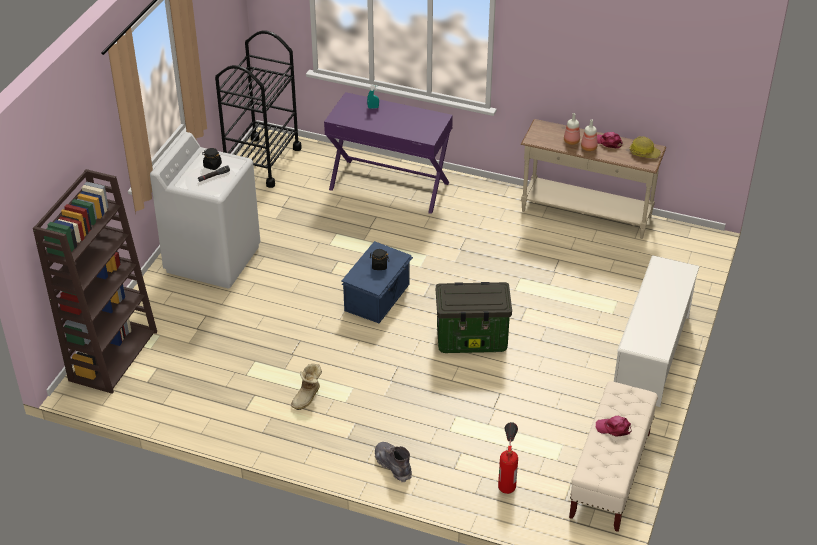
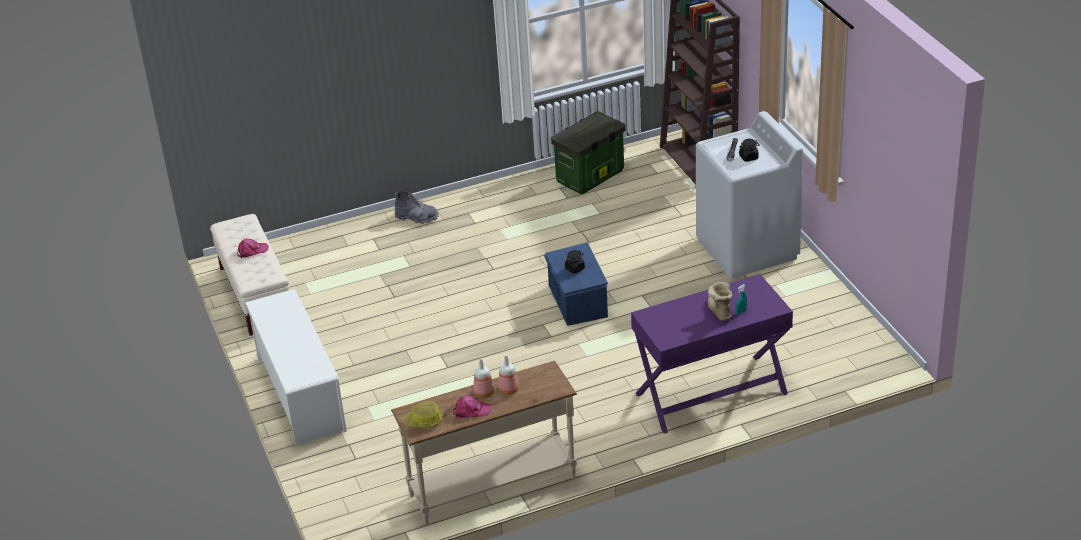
camera: 140 degrees right, 5 degrees down
black cart [215,30,302,188] -> none
boot [291,364,322,410] -> boot moved to [708,282,732,321]
storage box [436,282,512,353] -> storage box moved to [551,112,626,194]
fire extinguisher [498,422,518,494] -> none

